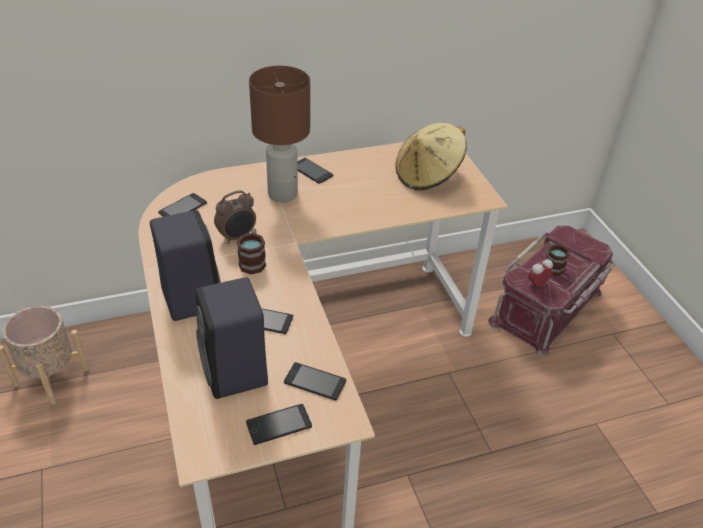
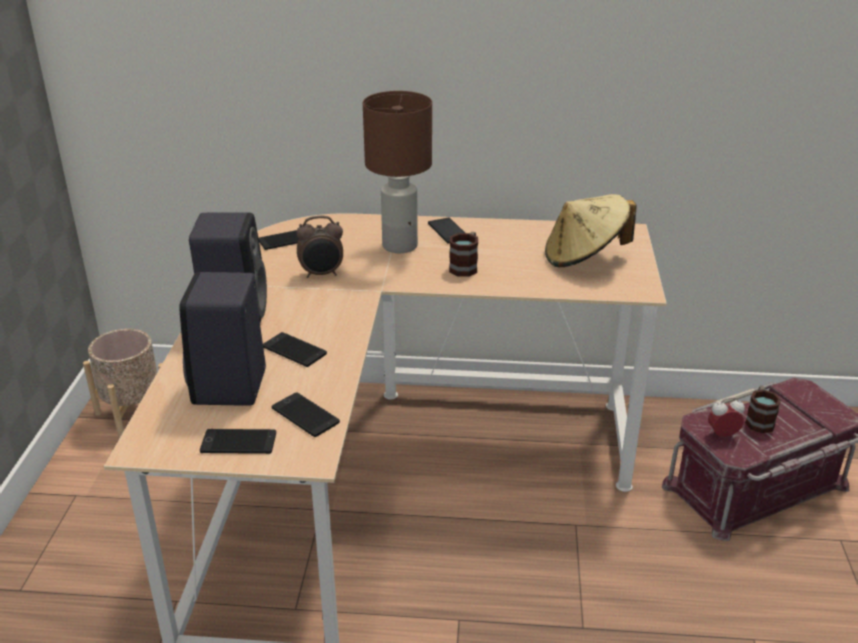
camera: 25 degrees right, 10 degrees down
mug [237,229,266,275] -> mug moved to [449,232,478,277]

